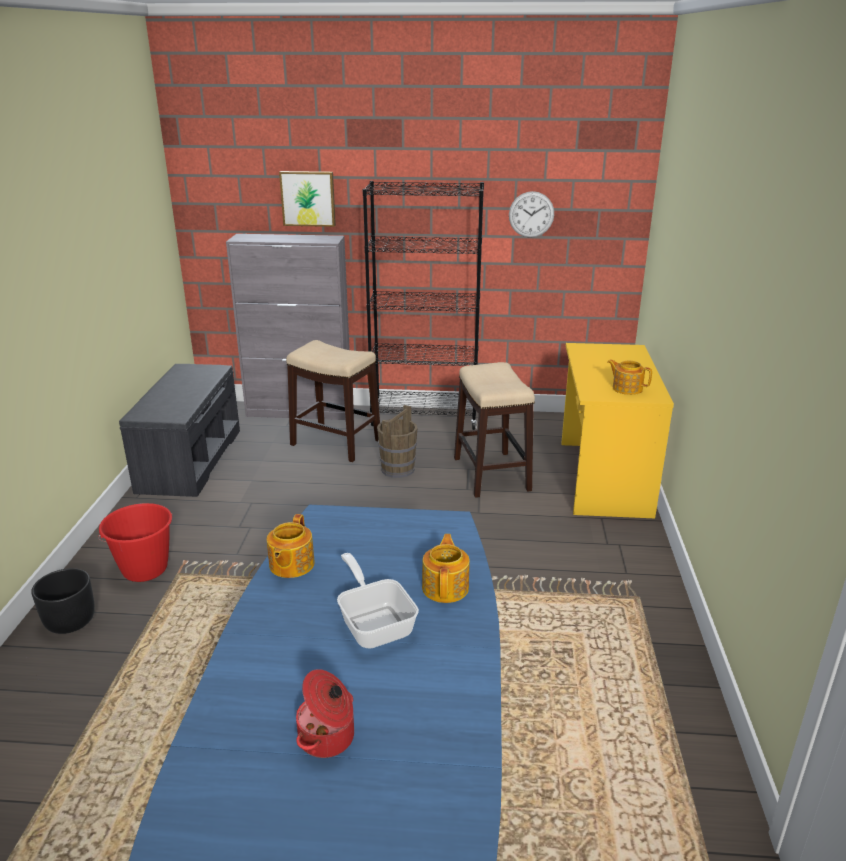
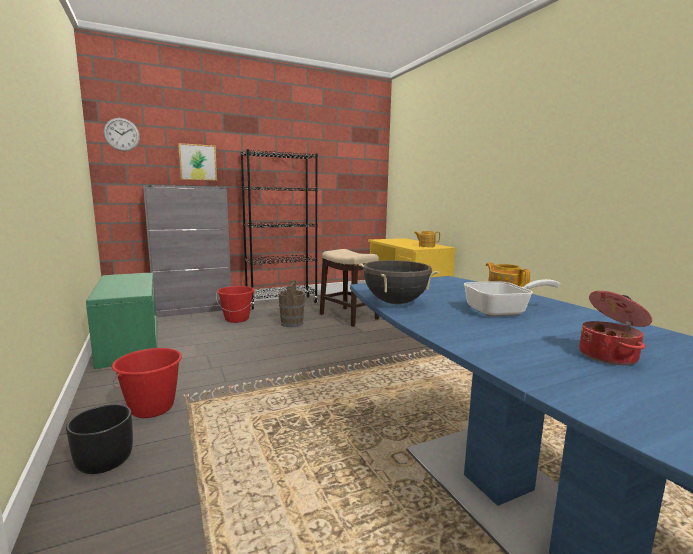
camera: 30 degrees left, 15 degrees down
grey bench [119,364,240,497] -> green bench [86,273,157,369]
teapot [267,514,315,578] -> black cooking pot [358,260,440,304]
stool [286,340,380,462] -> red bucket [216,286,255,323]
frying pan [337,553,419,649] -> frying pan turned 135 degrees clockwise [464,279,560,317]
wall clock [509,191,554,238] -> wall clock moved to [103,118,140,151]

